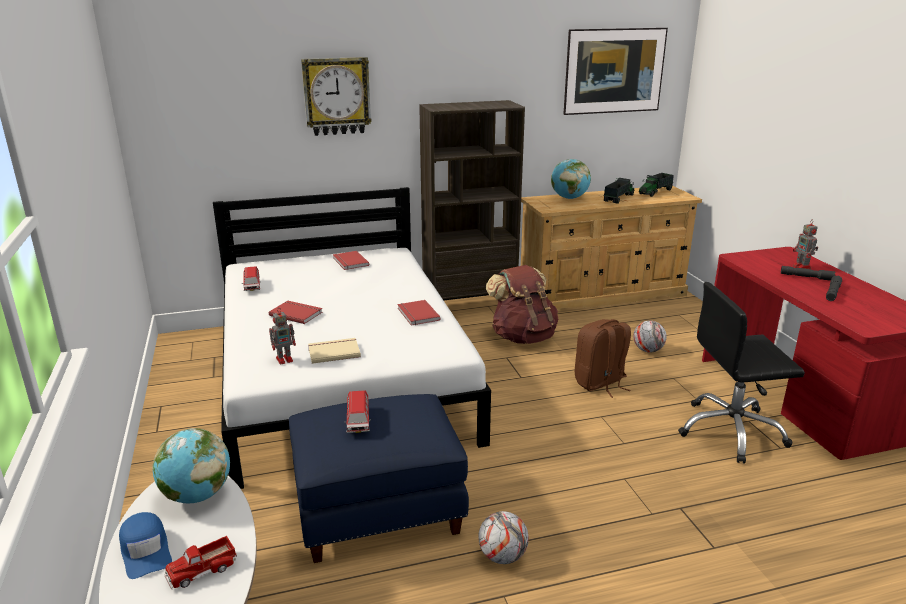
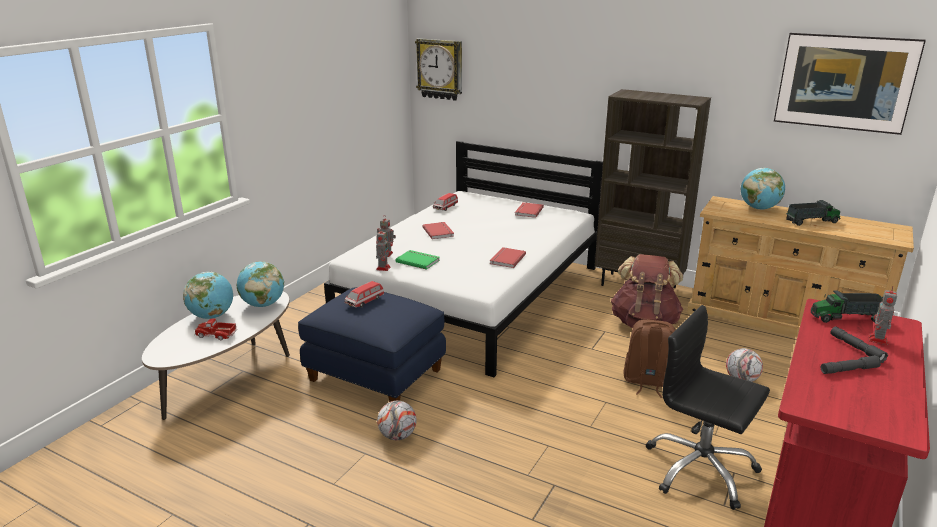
camera: 45 degrees right, 0 degrees up
blue cap [119,512,172,579] -> globe [183,272,233,319]
wall clock [301,57,372,136] -> wall clock moved to [415,38,462,101]
beige book [308,338,361,364] -> green book [396,250,440,270]
toy truck [639,173,673,197] -> toy truck moved to [811,290,883,323]
none -> toy robot [376,228,391,271]

